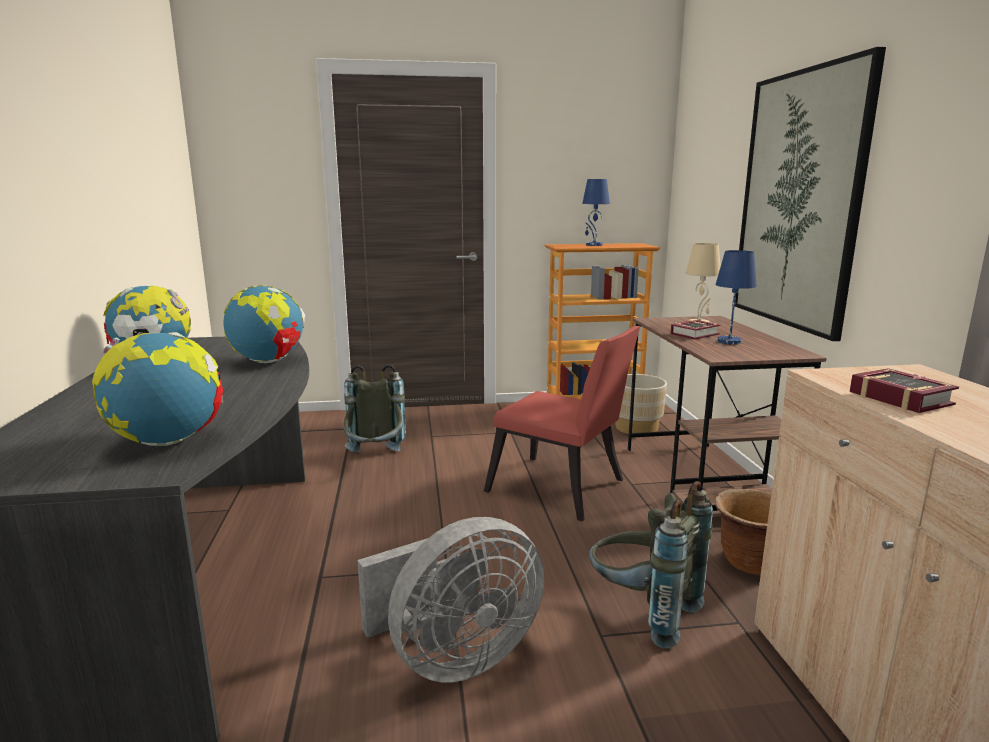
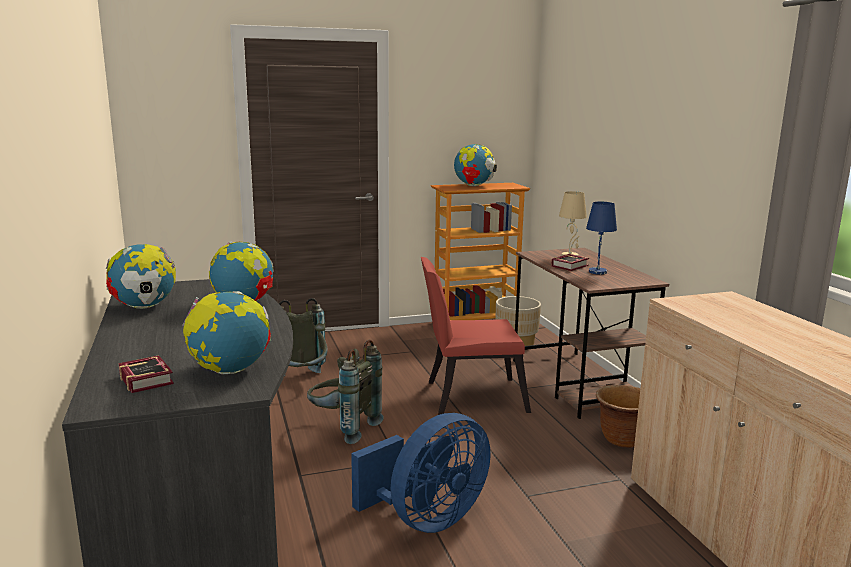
camera: 10 degrees left, 0 degrees up
grey fan [357,517,544,683] -> blue fan [351,413,491,533]
red chair [484,326,640,521] -> red chair turned 150 degrees clockwise [421,257,531,415]
blue table lamp [582,179,610,246] -> globe [454,144,497,186]
grey backpack [589,481,713,648] -> grey backpack moved to [307,340,383,444]
picture [735,47,886,341] -> none
book [850,368,959,413] -> book moved to [118,355,174,393]

